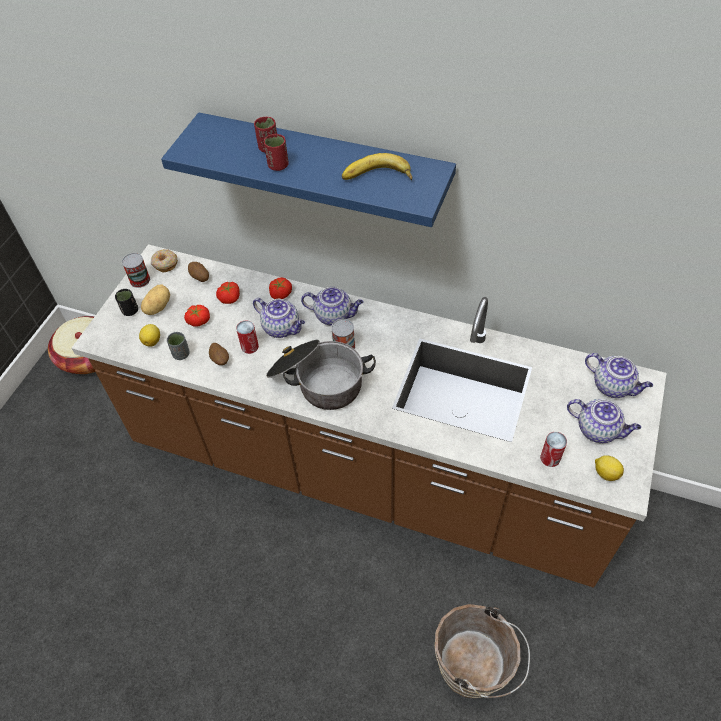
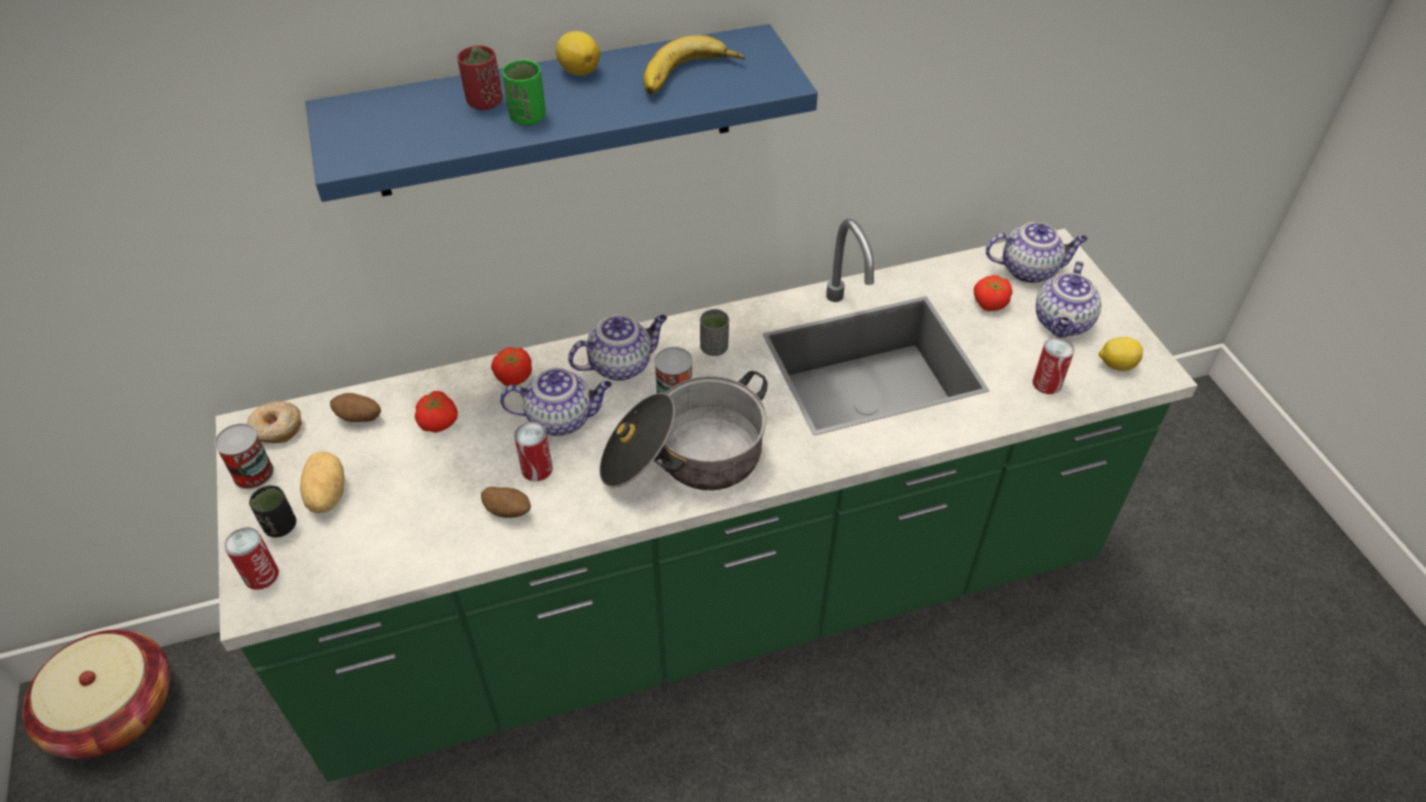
camera: 40 degrees left, 5 degrees down
brown counter [71,244,666,588] -> green counter [216,219,1198,782]
lemon [139,324,160,347] -> lemon moved to [556,31,600,76]
grey cup [167,332,190,360] -> grey cup moved to [700,309,729,356]
tomato [184,305,210,327] -> tomato moved to [974,275,1012,311]
red cup [264,134,289,171] -> green cup [502,60,546,126]
brown bucket [435,604,530,699] -> none
teapot [567,399,641,443] -> teapot turned 120 degrees clockwise [1036,261,1102,338]
none -> can [224,527,279,590]

